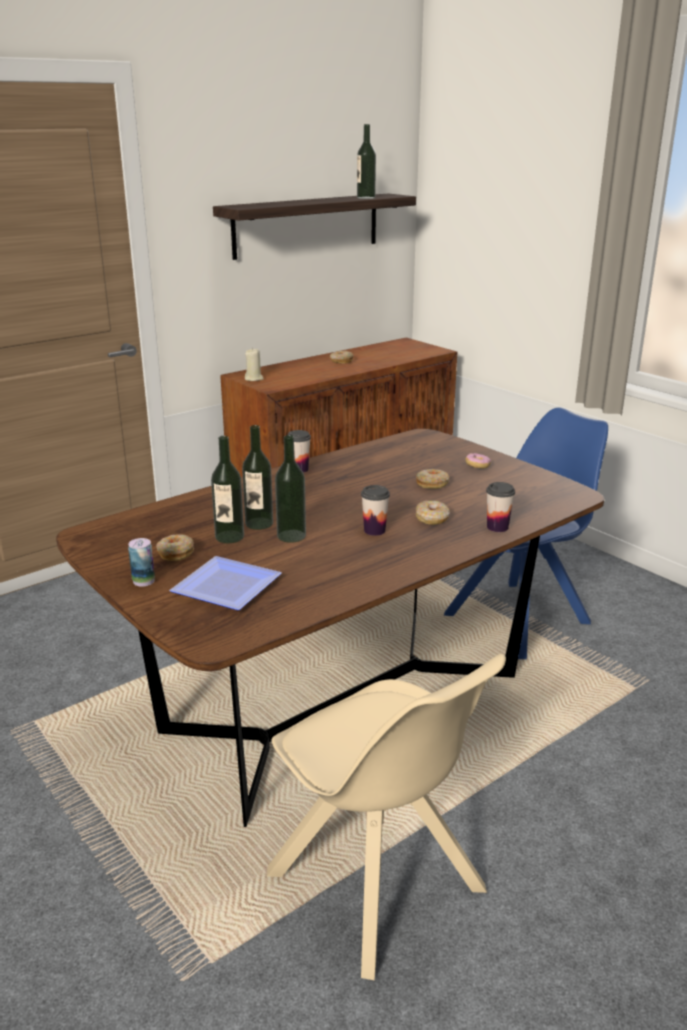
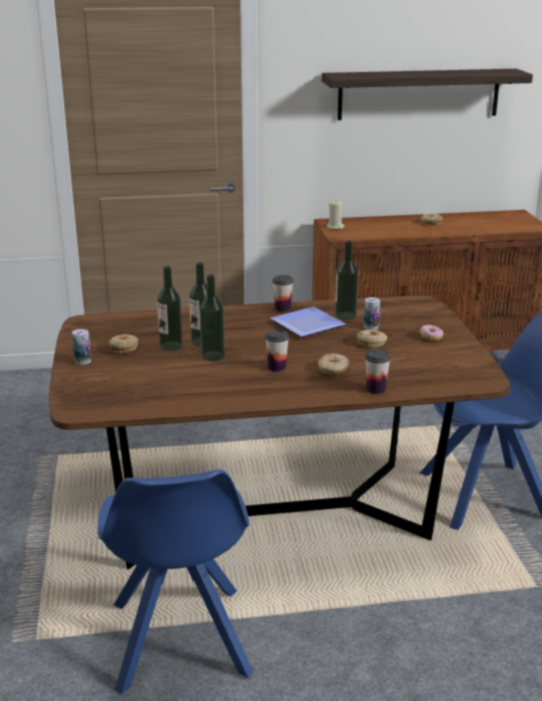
camera: 30 degrees right, 0 degrees up
plate [169,556,282,610] -> plate moved to [270,307,346,337]
beige chair [267,654,506,980] -> blue chair [97,469,253,694]
bottle [357,124,376,199] -> bottle moved to [335,241,358,320]
none -> can [364,297,380,330]

